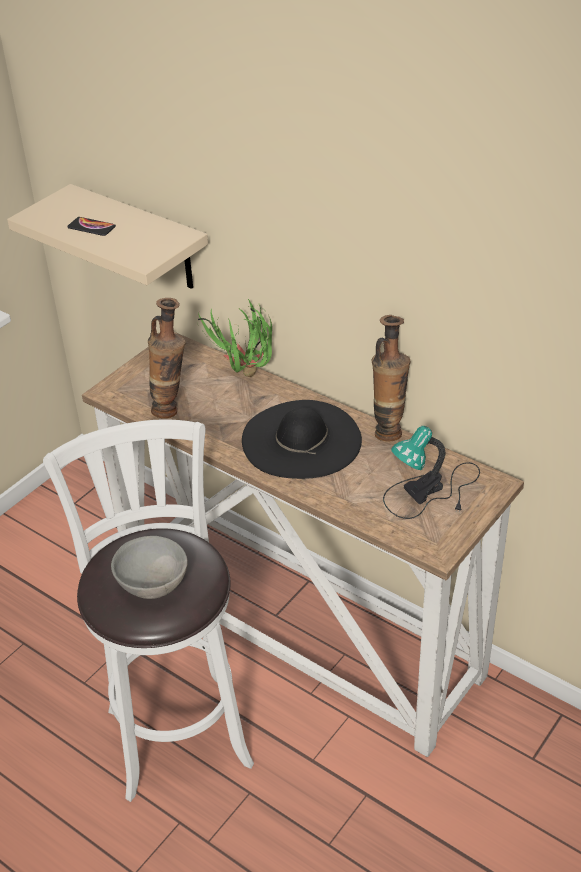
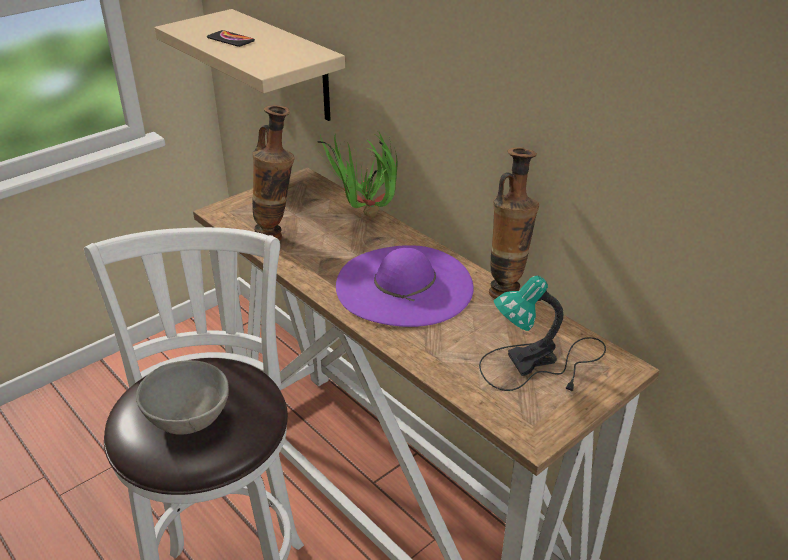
camera: 10 degrees right, 5 degrees down
black hat [242,400,362,479] -> purple hat [336,245,474,327]

